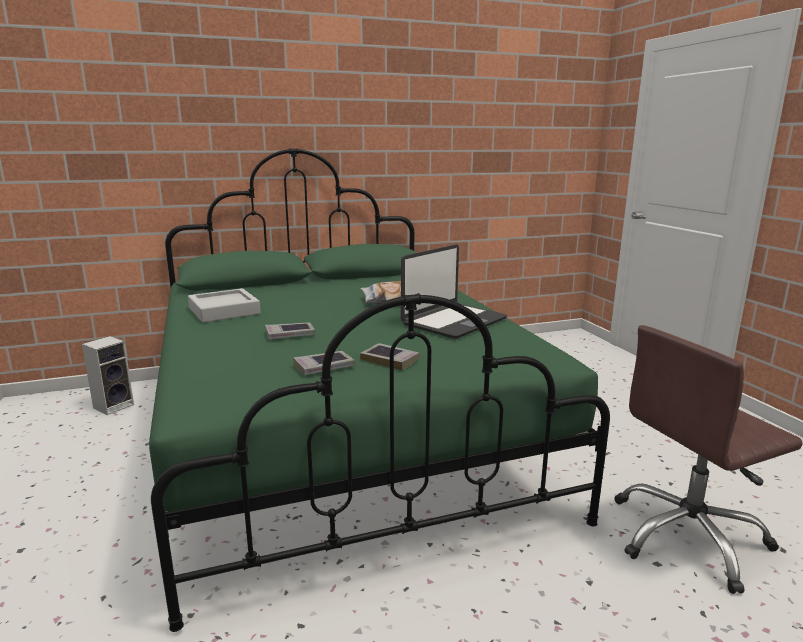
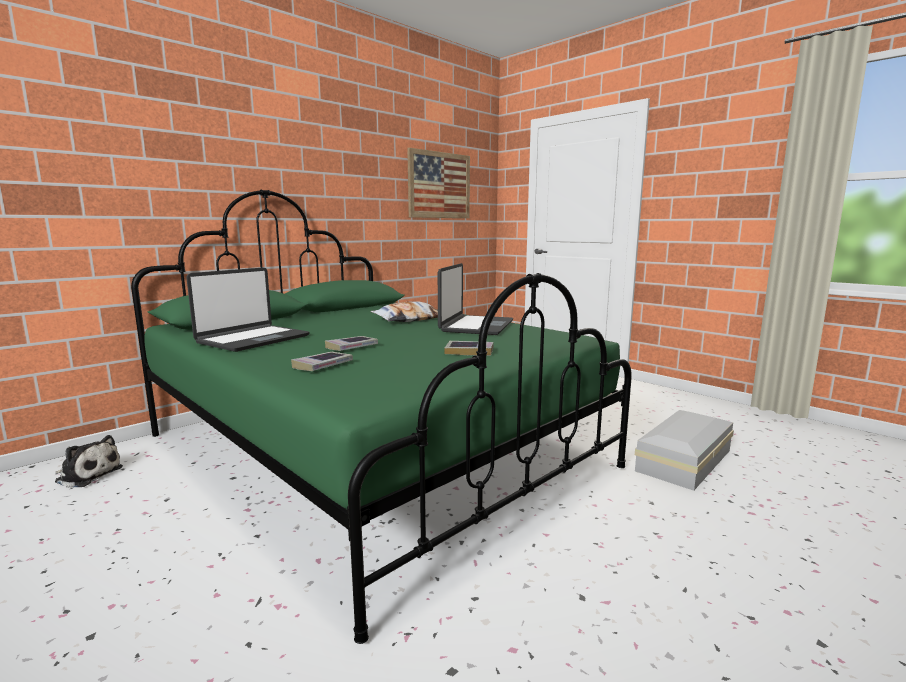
camera: 25 degrees left, 5 degrees down
speaker [82,336,134,415] -> plush toy [55,435,123,488]
grey tray [188,288,261,323] -> laptop [186,267,310,352]
book [293,351,355,375] -> book moved to [291,352,353,371]
brown office chair [614,325,803,594] -> white storage box [635,410,734,491]
none -> picture [407,148,470,218]

